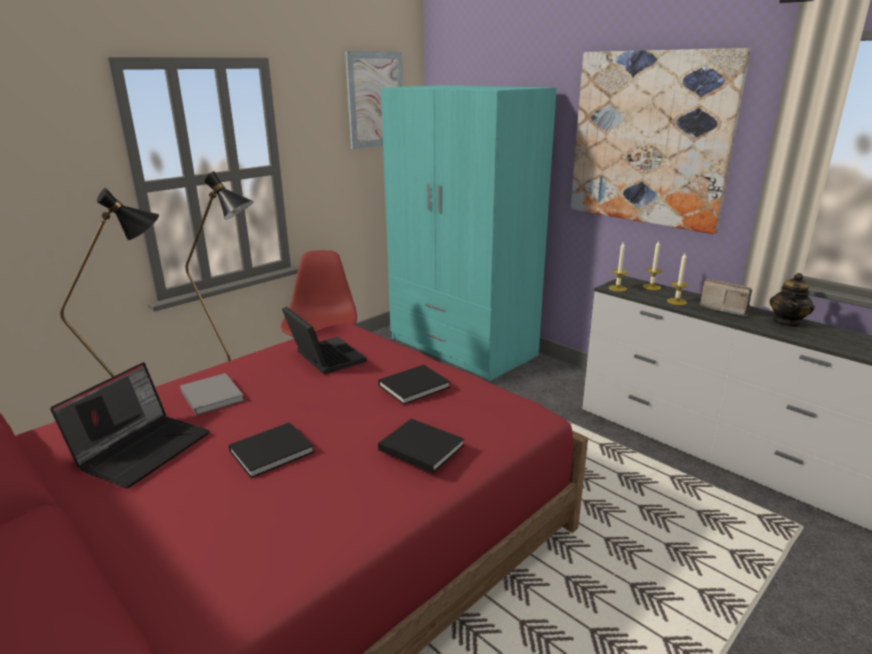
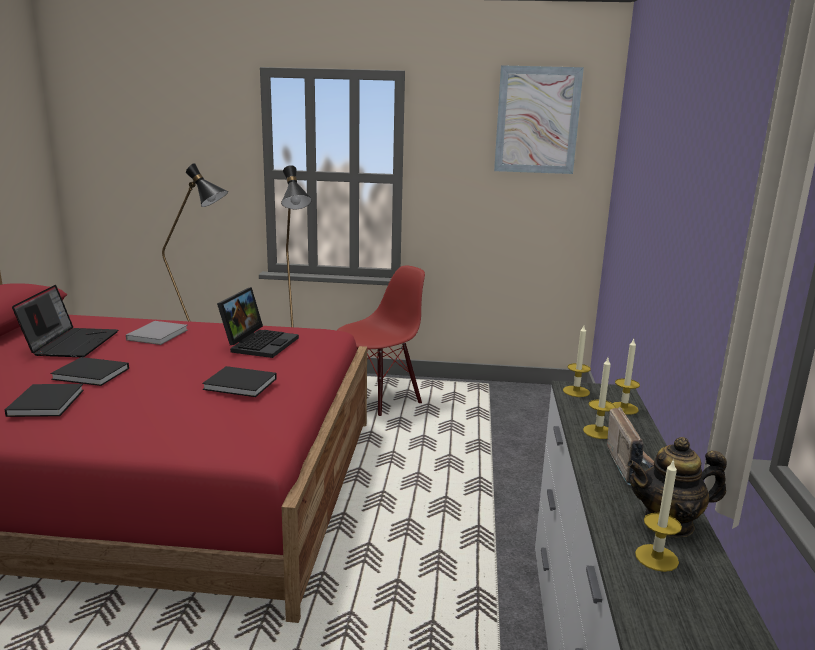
camera: 50 degrees right, 5 degrees down
laptop [50,362,210,488] -> laptop turned 75 degrees counterclockwise [12,285,118,357]
black book [378,419,464,473] -> black book moved to [5,384,84,417]
turquoise wardrobe [381,85,557,381] -> none
picture [571,48,751,234] -> none
none -> candle [635,459,682,572]

